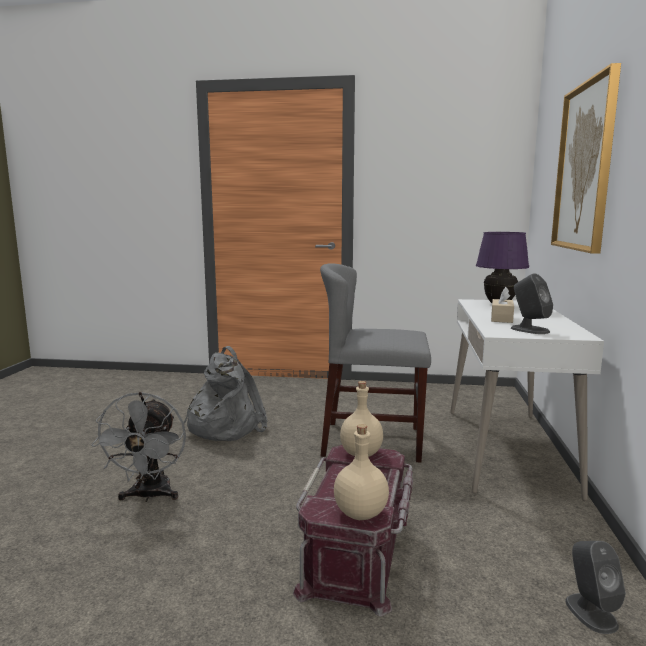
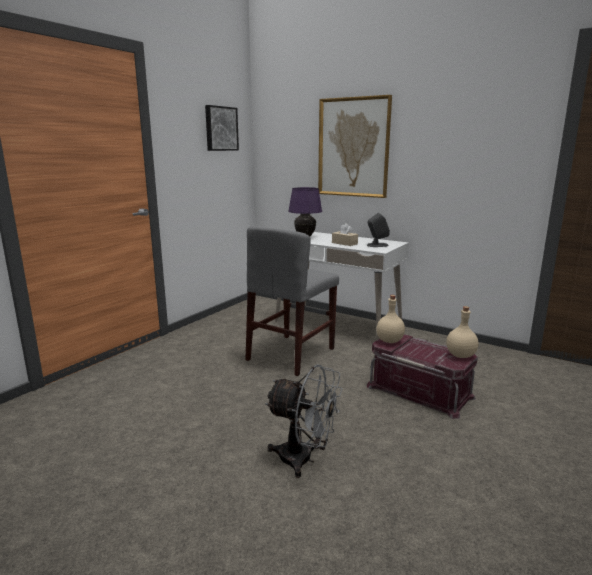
camera: 65 degrees left, 5 degrees up
grey backpack [184,346,268,441] -> none
grey speaker [565,541,626,634] -> none
none -> picture [205,105,239,151]

